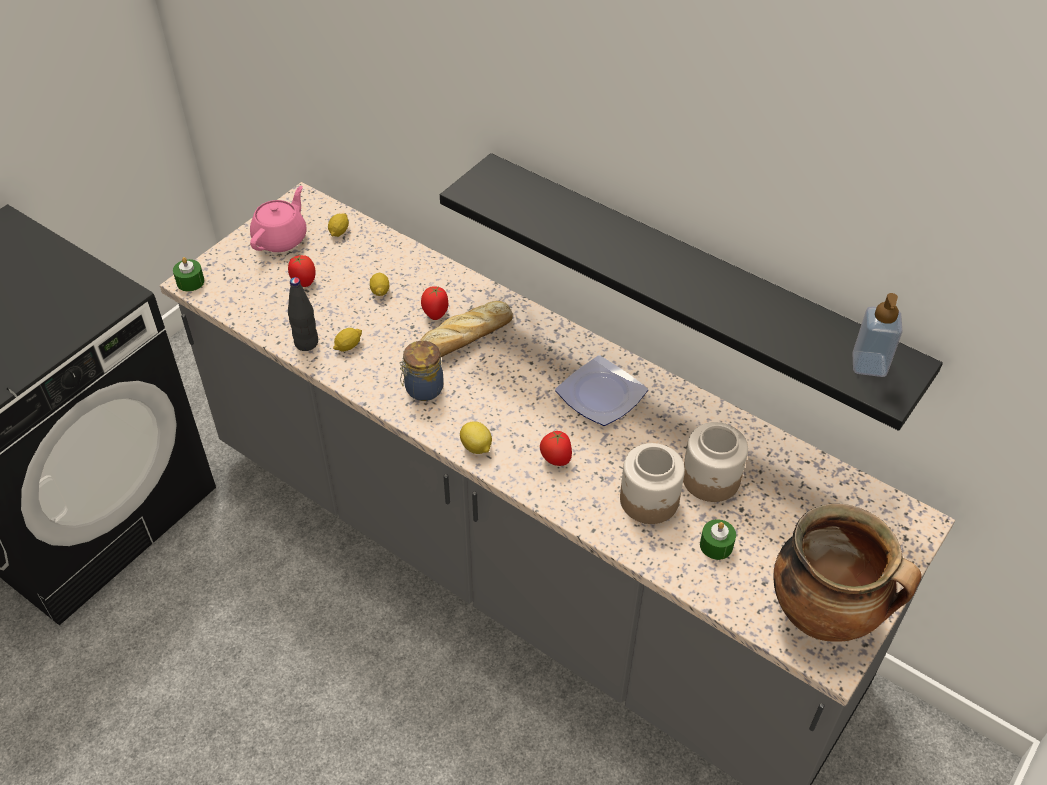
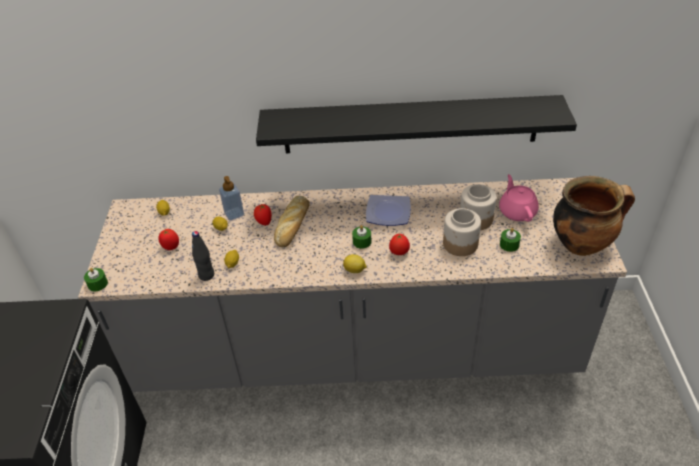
camera: 35 degrees left, 5 degrees down
pink teapot [250,186,307,252] -> pink teapot moved to [499,174,539,222]
jar [399,341,443,401] -> none
soap dispenser [852,293,903,377] -> soap dispenser moved to [219,176,244,221]
none -> green candle [352,225,371,249]

